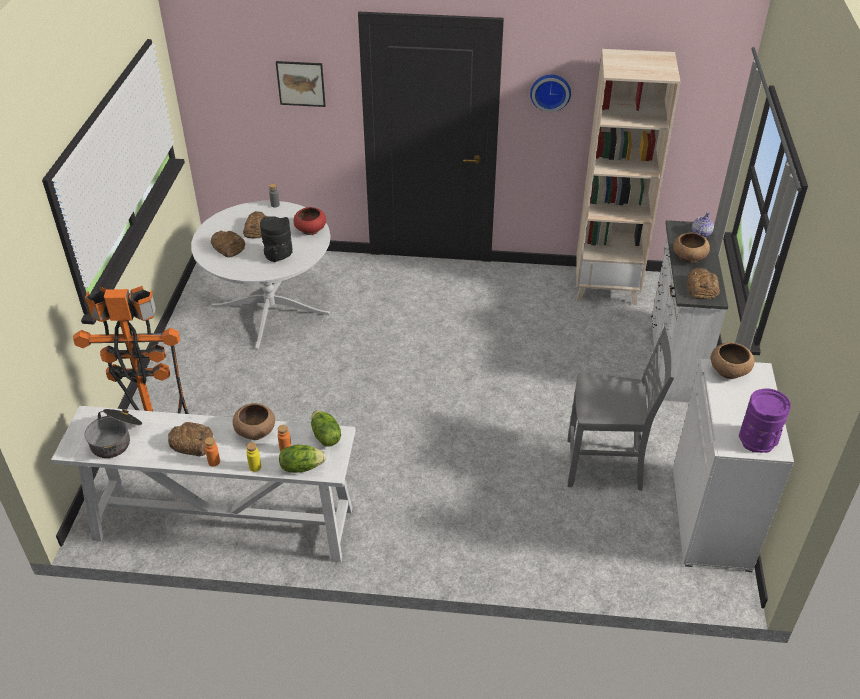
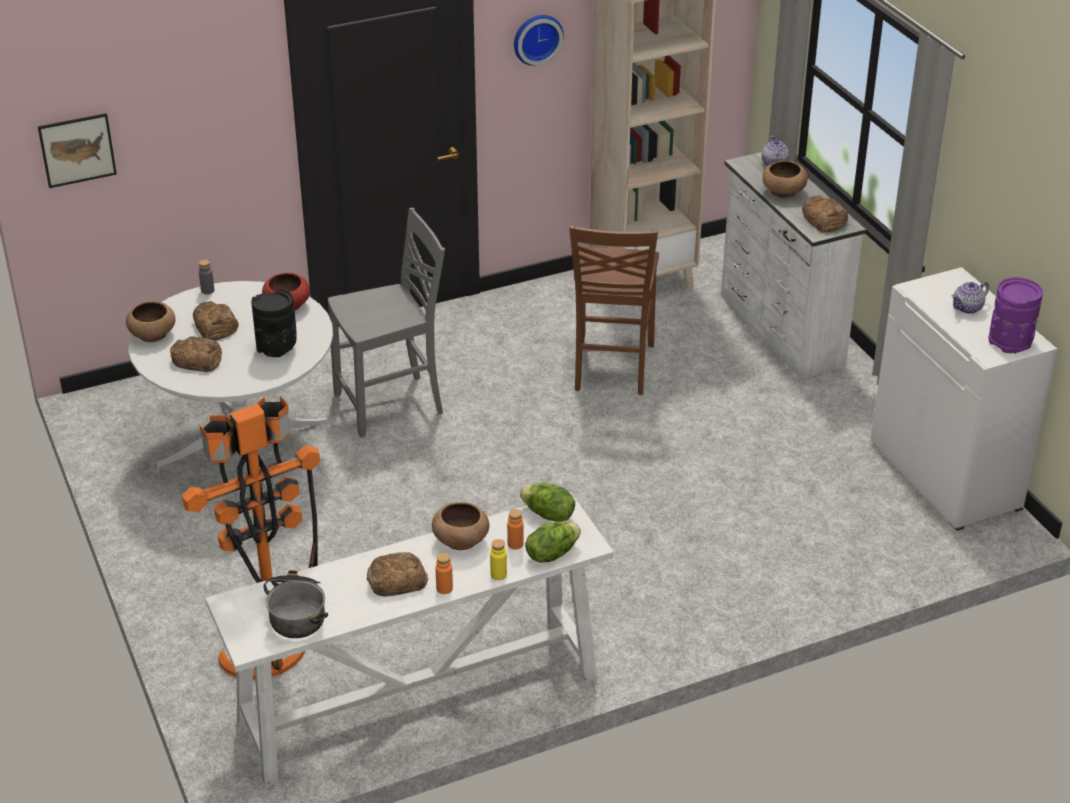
camera: 30 degrees left, 5 degrees down
picture [276,61,326,107] -> picture moved to [38,113,117,188]
grey chair [568,326,675,491] -> grey chair moved to [328,208,445,437]
brown bowl [711,342,755,379] -> brown bowl moved to [126,301,175,342]
none -> brown chair [569,225,659,395]
none -> teapot [952,281,989,314]

